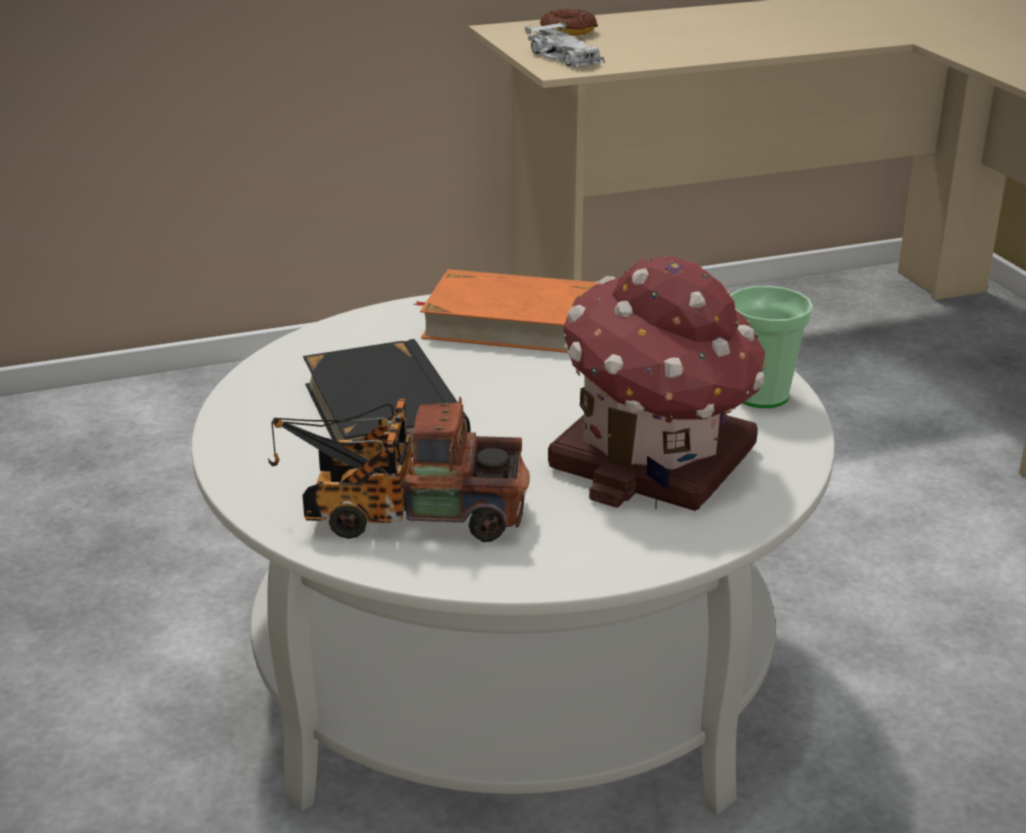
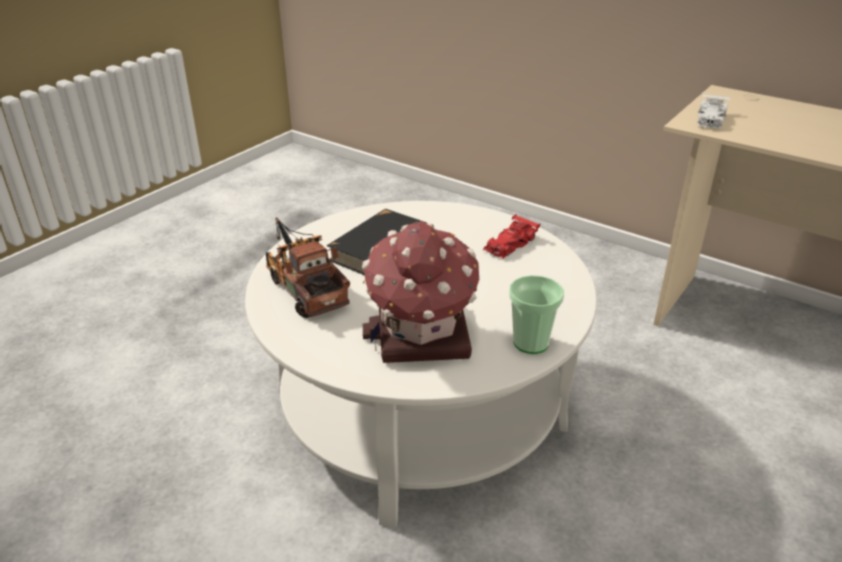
camera: 55 degrees right, 5 degrees up
orange book [414,269,599,353] -> red toy car [483,214,541,259]
donut [540,9,598,36] -> none

